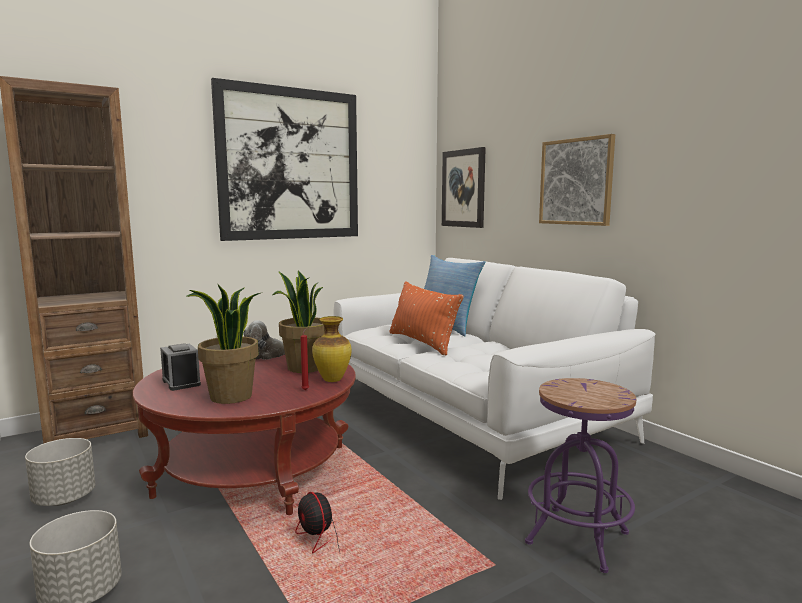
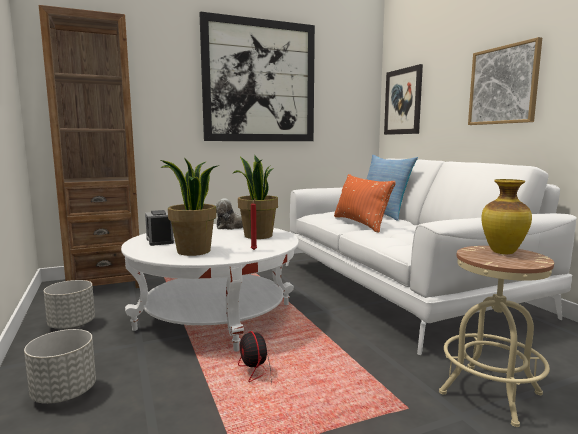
camera: 10 degrees right, 0 degrees up
red coffee table [133,355,356,515] -> white coffee table [121,224,299,351]
vase [312,316,351,382] -> vase moved to [481,179,532,254]
purple stool [525,378,636,573] -> beige stool [439,246,554,427]

